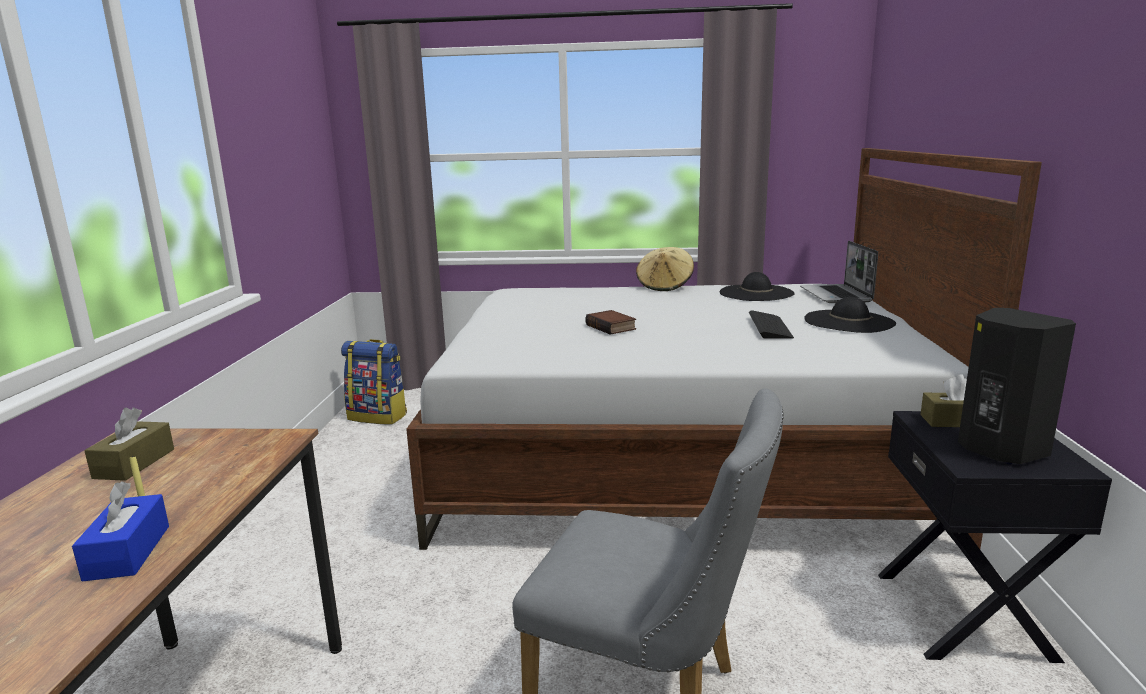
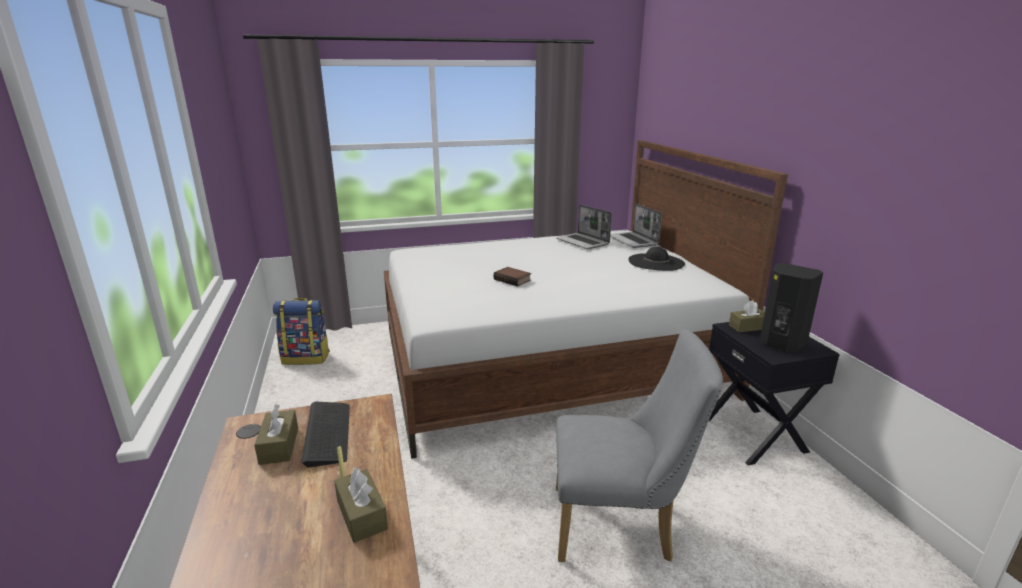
camera: 20 degrees left, 5 degrees up
blue tissue box [72,482,169,581] -> brown tissue box [334,467,388,543]
beige hat [636,247,694,291] -> none
black hat [720,272,795,301] -> laptop [556,204,612,249]
keyboard [749,310,794,339] -> keyboard moved to [301,401,350,468]

